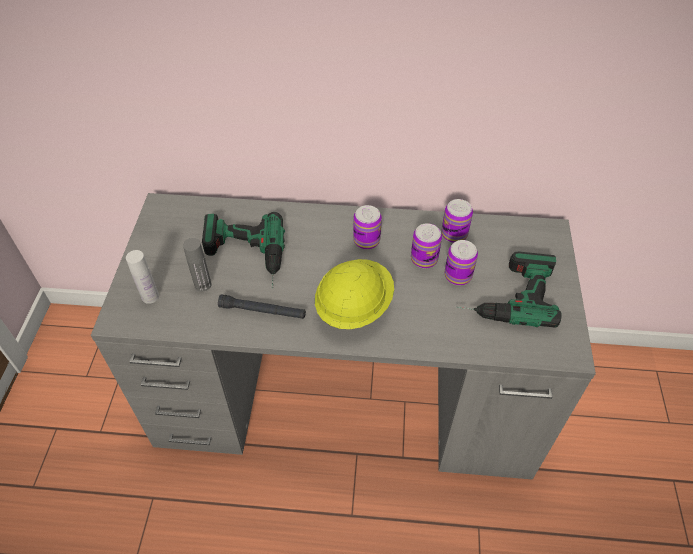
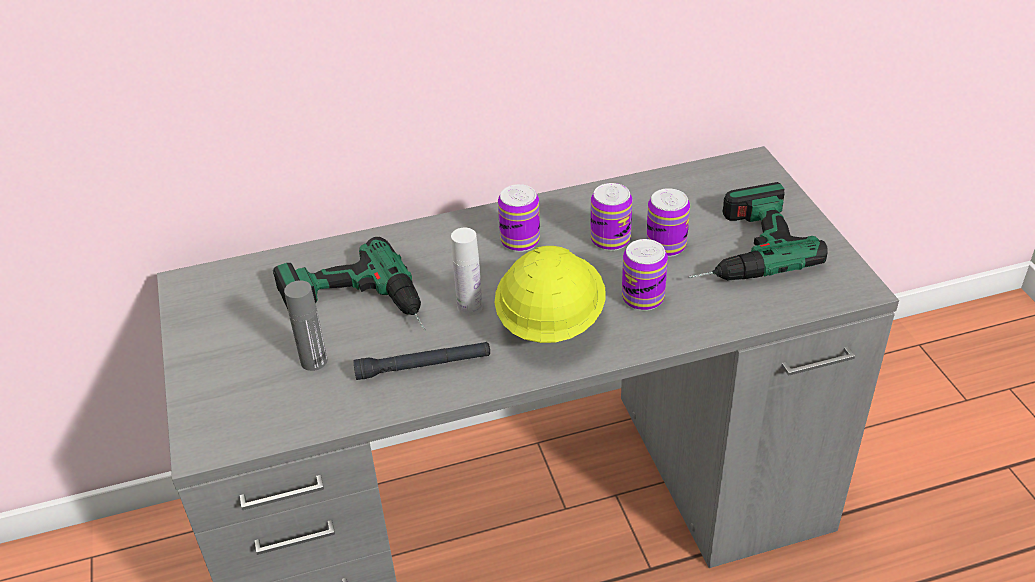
camera: 20 degrees left, 10 degrees down
white bottle [126,250,159,304] -> white bottle moved to [451,228,483,316]
can [441,199,473,243] -> can moved to [622,239,668,311]

